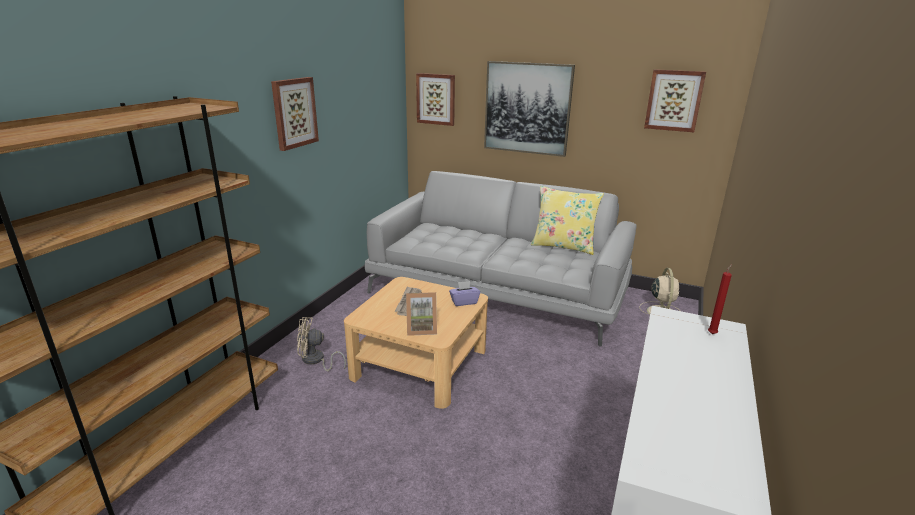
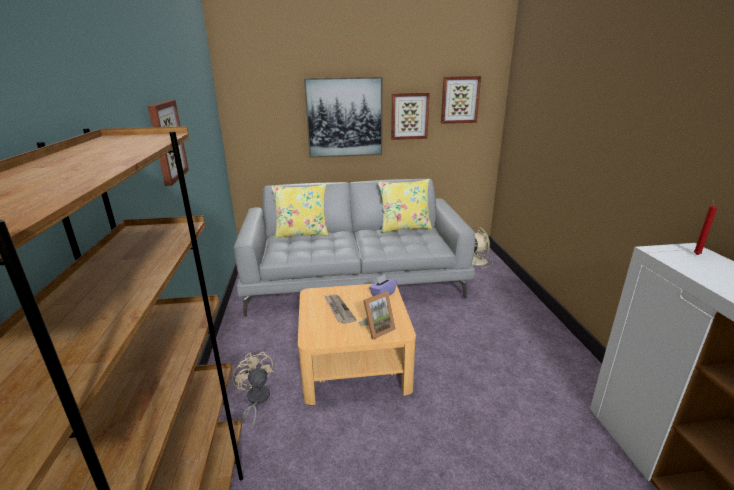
camera: 30 degrees left, 0 degrees up
beige fan [297,317,346,371] -> beige fan turned 90 degrees clockwise [232,352,274,429]
picture [416,73,455,126] -> picture moved to [391,93,430,140]
none -> yellow pillow [272,184,329,239]

